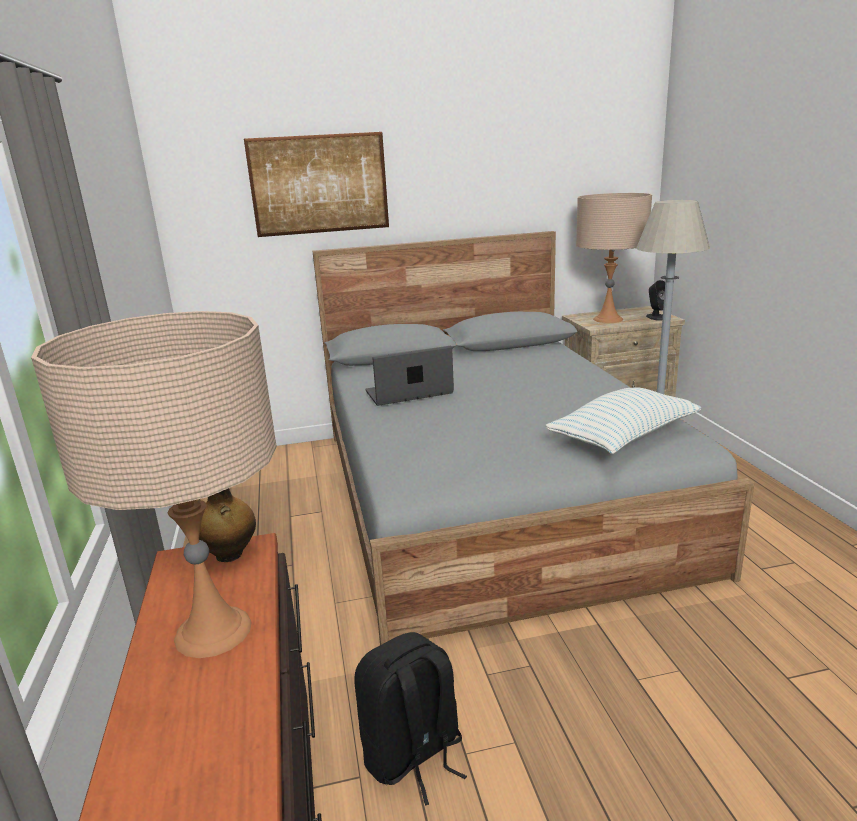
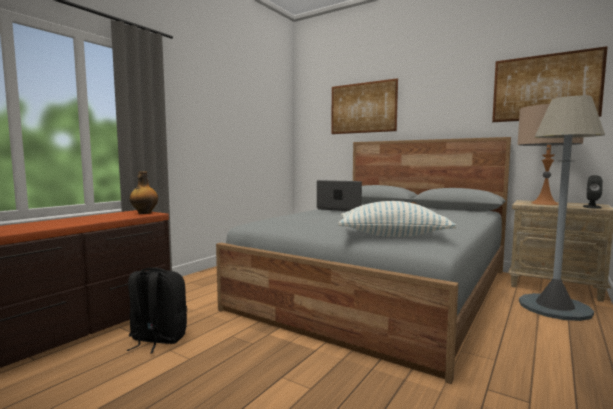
camera: 45 degrees right, 15 degrees down
beige table lamp [31,311,277,658] -> none
none -> picture [492,46,608,122]

